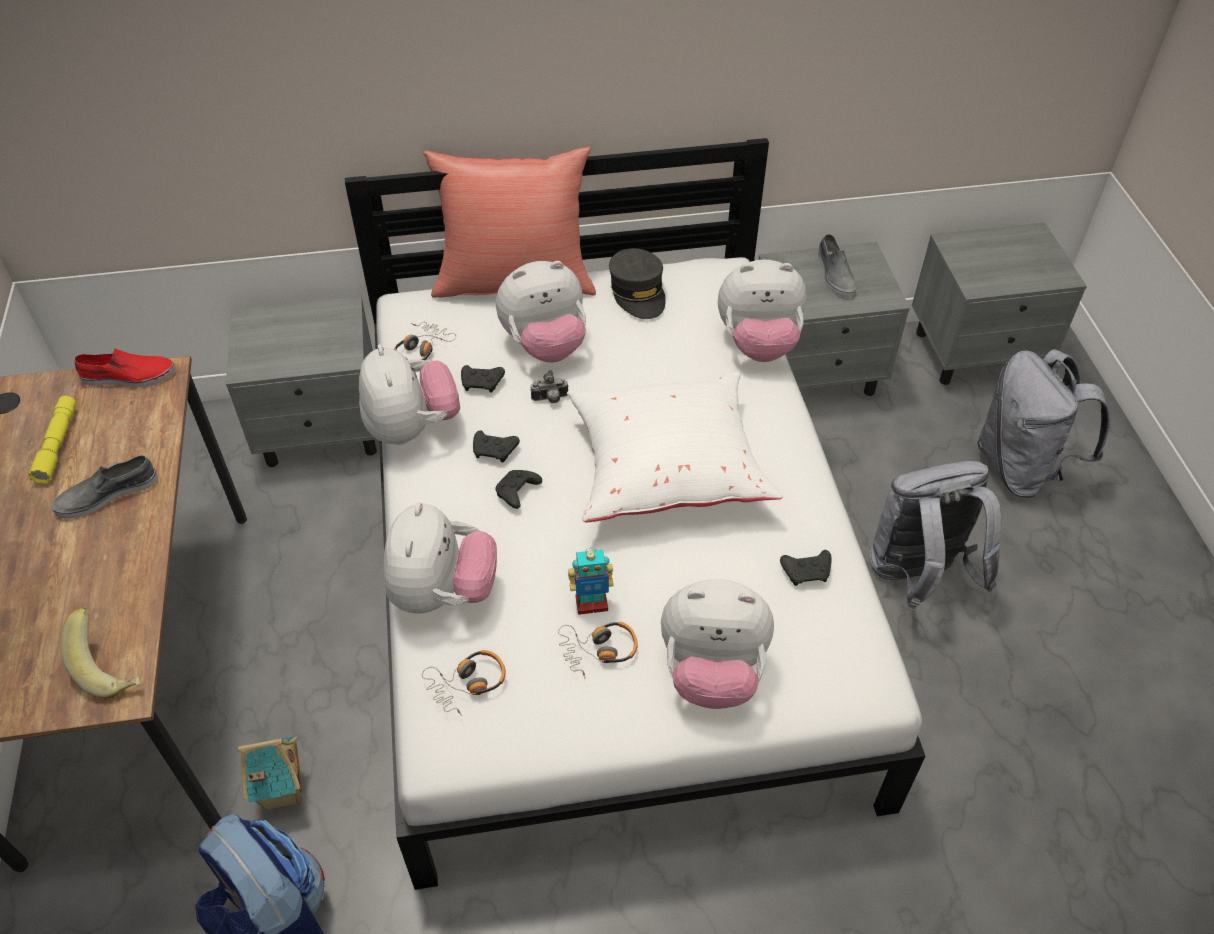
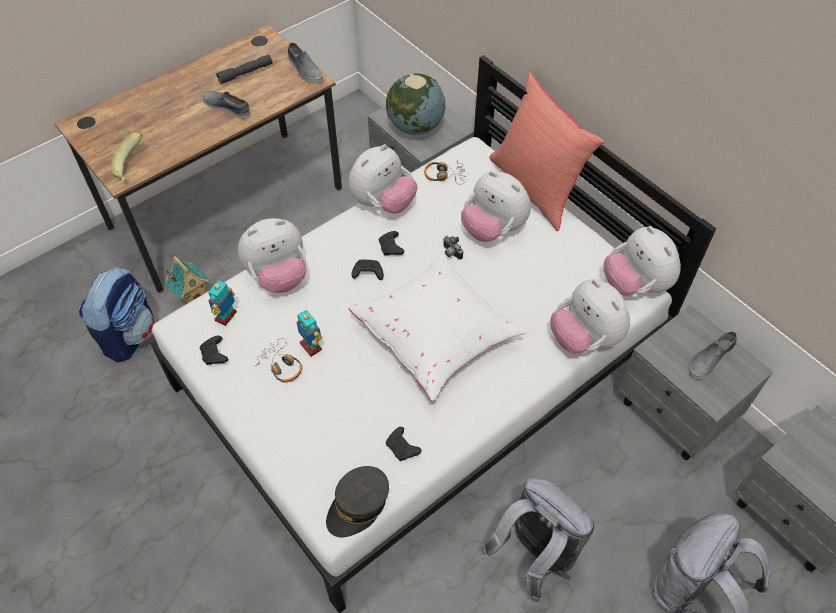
camera: 60 degrees right, 5 degrees up
yellow flashlight [28,396,77,484] -> grey flashlight [216,55,272,84]
red shoe [74,348,176,387] -> grey shoe [287,42,323,83]
headphones [422,650,506,716] -> toy robot [208,280,237,326]
black game controller [461,365,505,393] -> black game controller moved to [200,336,228,365]
grey cap [609,248,666,319] -> grey cap moved to [326,466,389,538]
plush toy [661,579,774,709] -> plush toy moved to [604,226,681,296]
none -> globe [386,73,445,135]

